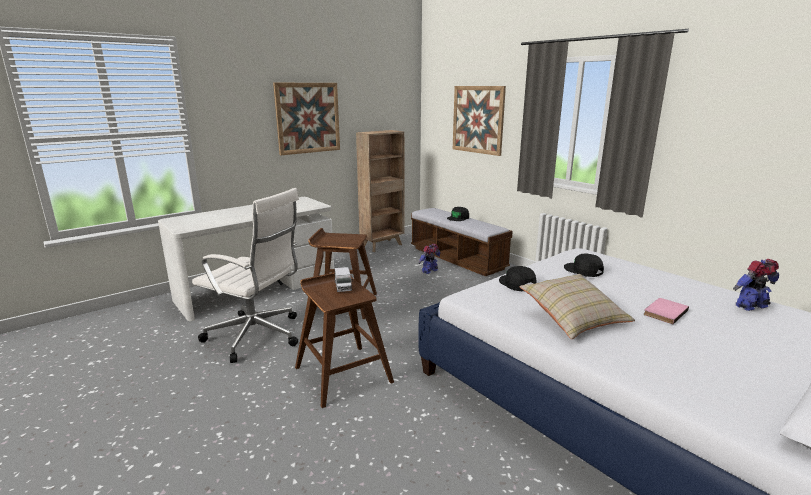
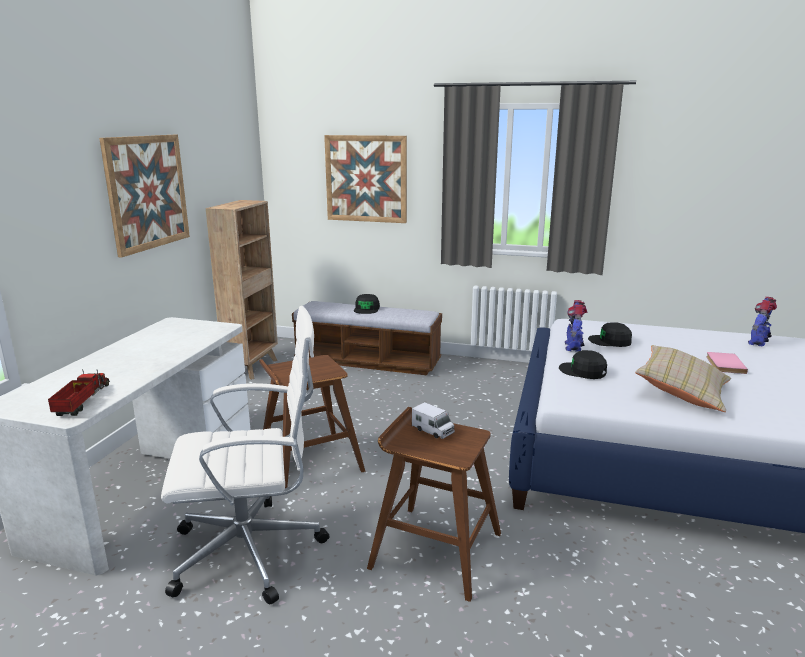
camera: 35 degrees left, 0 degrees up
toy robot [418,244,440,274] -> toy robot moved to [565,300,587,351]
none -> toy truck [48,369,110,416]

